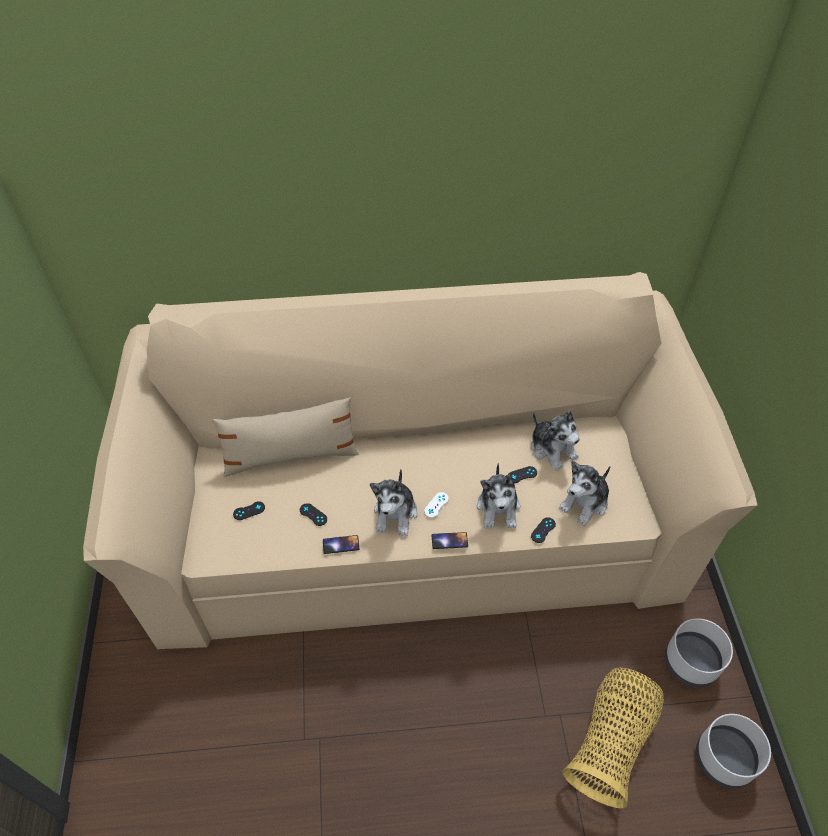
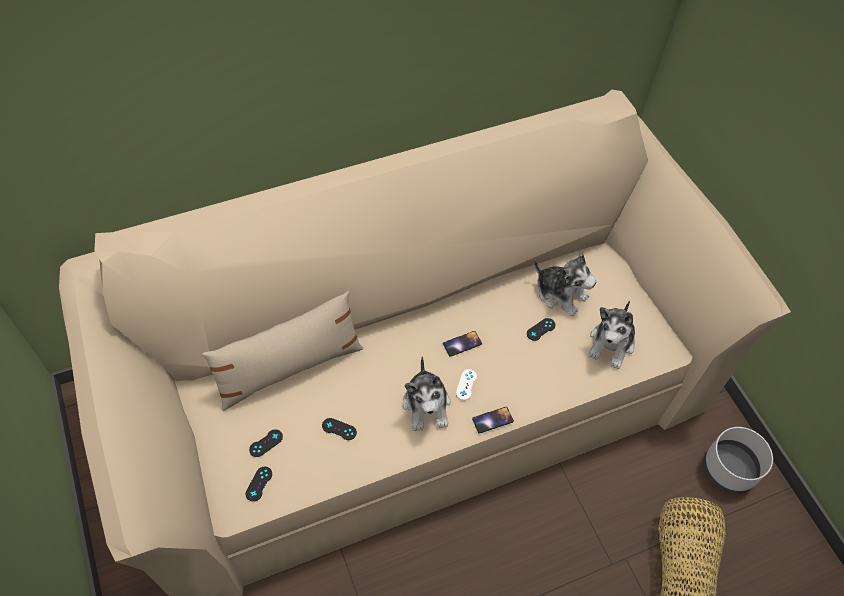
camera: 20 degrees left, 5 degrees up
phone [323,535,359,554] -> phone moved to [443,331,482,357]
plush toy [477,463,520,529] -> none
black game controller [531,517,556,543] -> black game controller moved to [245,467,272,502]
grey planter [696,714,771,789] -> none

